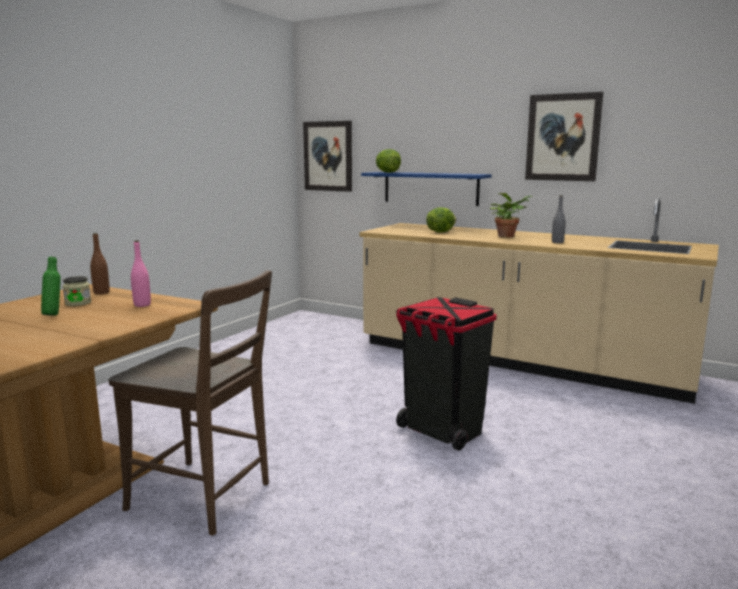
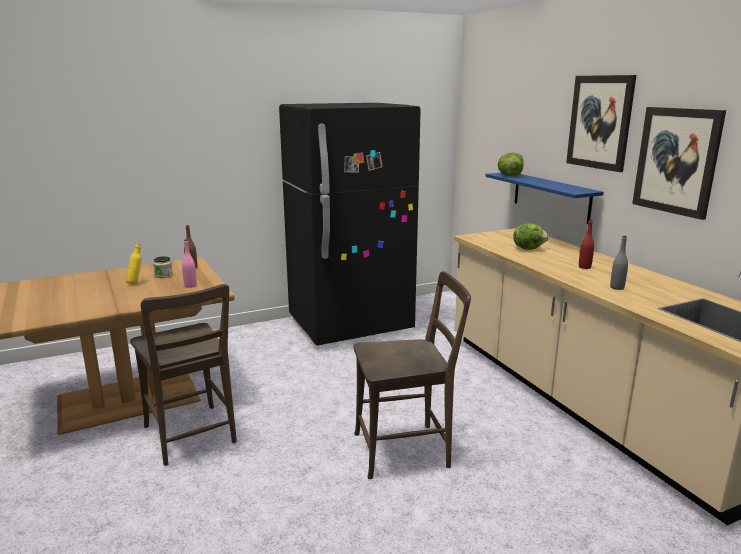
camera: 35 degrees right, 5 degrees up
green bottle [41,257,61,316] -> yellow bottle [126,244,142,284]
picture [303,121,352,192] -> picture moved to [566,75,636,172]
black trash can [396,297,497,451] -> brown chair [353,271,471,479]
potted plant [490,193,532,238] -> red bottle [579,220,594,269]
none -> black fridge [279,103,421,346]

